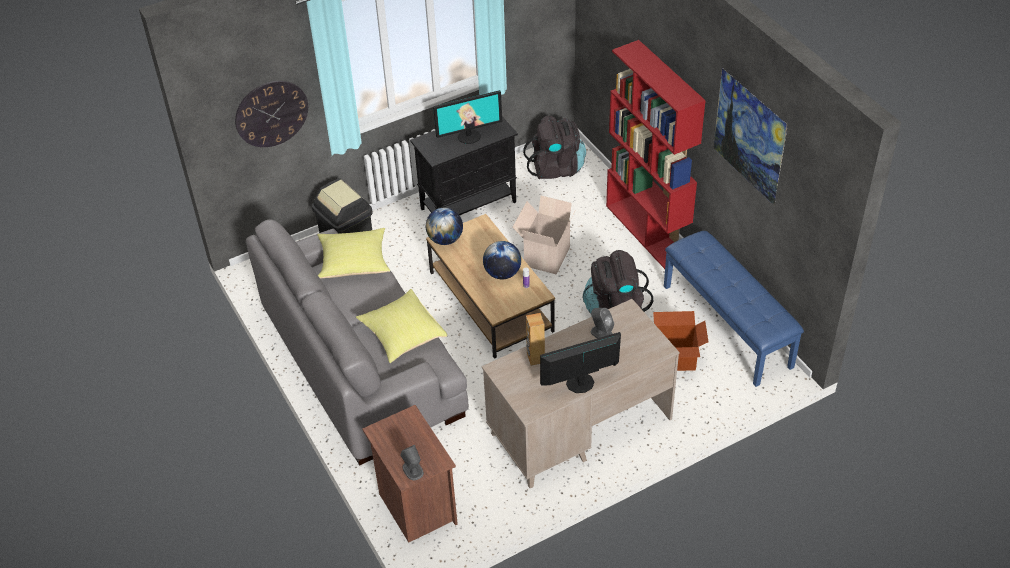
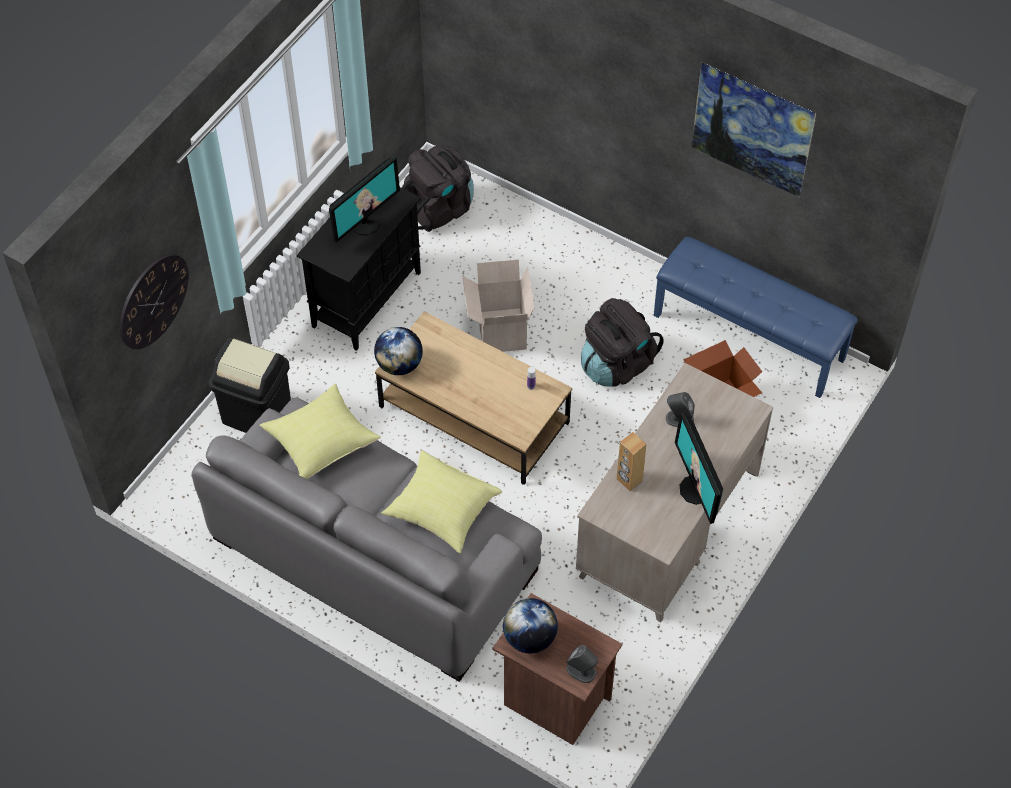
camera: 30 degrees left, 10 degrees up
globe [483,241,521,279] -> globe moved to [503,598,558,653]
monitor [540,332,621,393] -> monitor turned 60 degrees counterclockwise [675,412,723,524]
red bookcase [606,40,706,269] -> none

